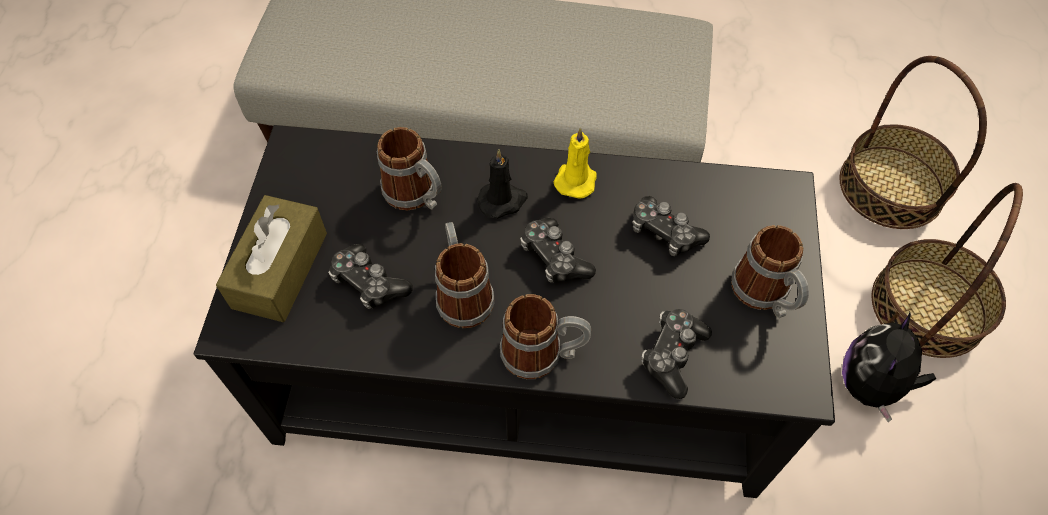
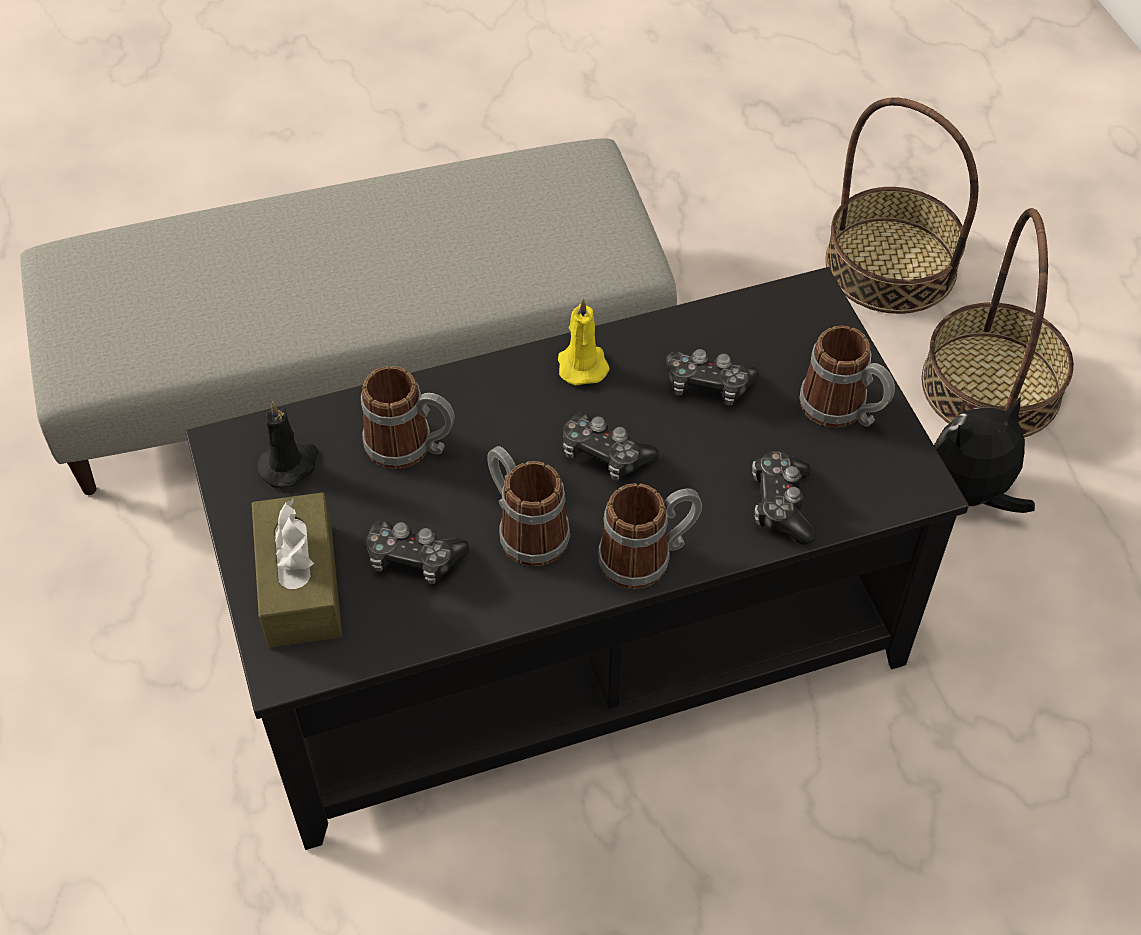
camera: 25 degrees left, 5 degrees down
black candle [477,149,528,219] -> black candle moved to [258,401,318,489]
plush toy [842,312,936,422] -> plush toy turned 60 degrees clockwise [934,396,1035,513]

